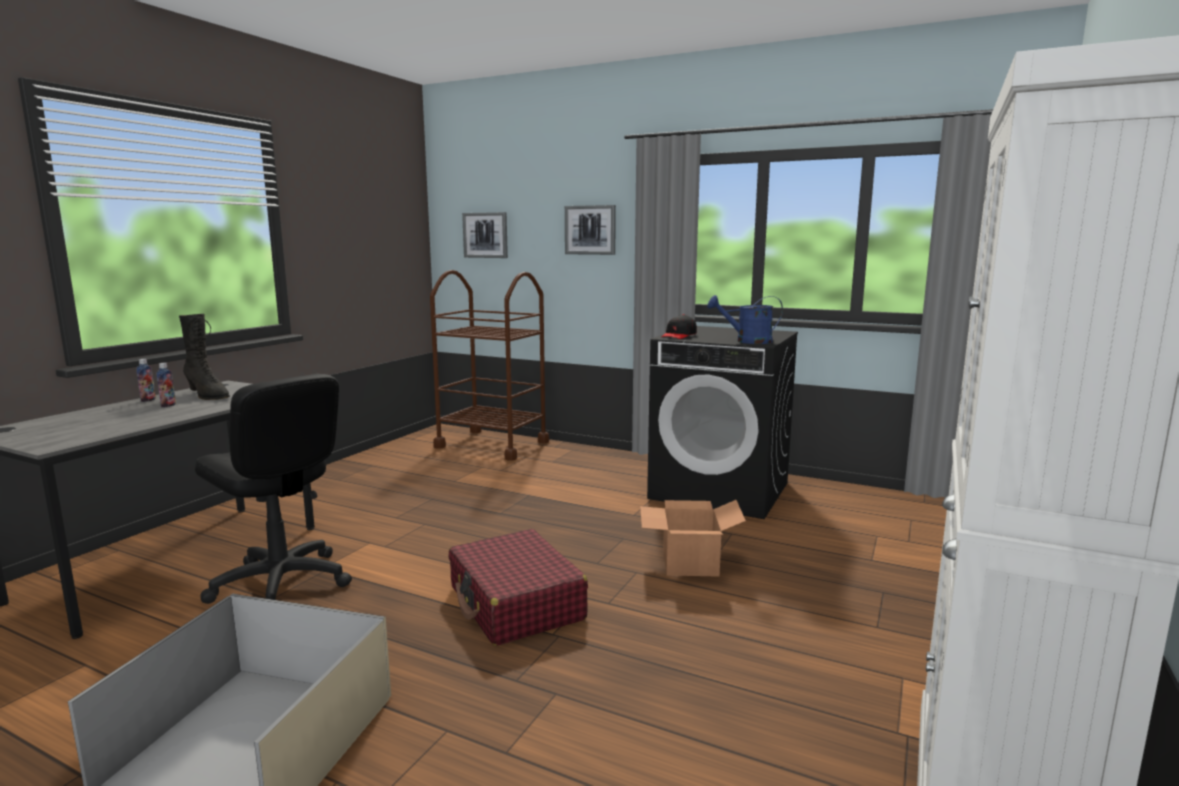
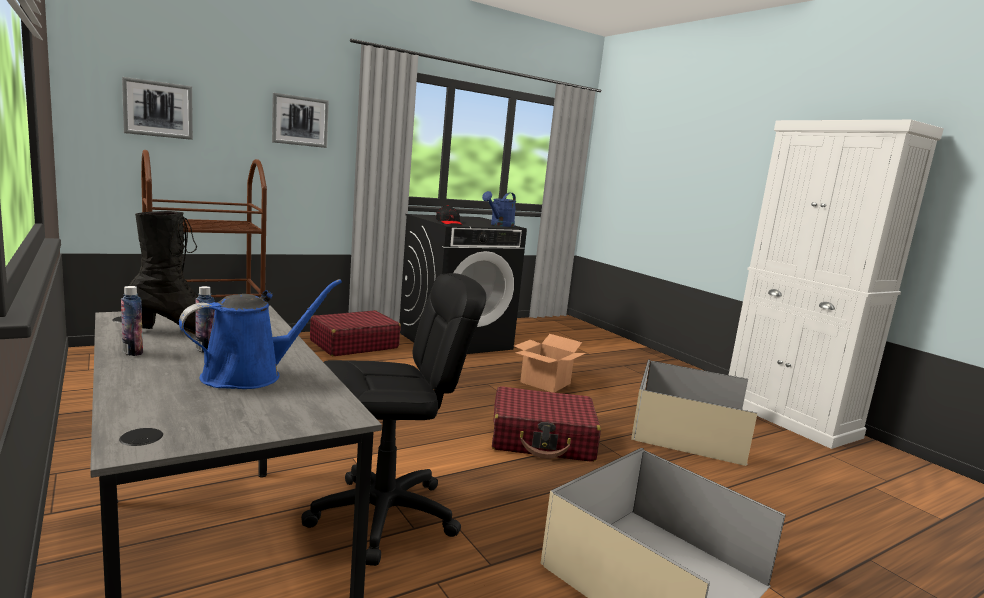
camera: 60 degrees left, 0 degrees up
none -> blue watering can [179,279,342,389]
none -> red suitcase [310,310,401,356]
none -> beige storage box [631,359,757,466]

